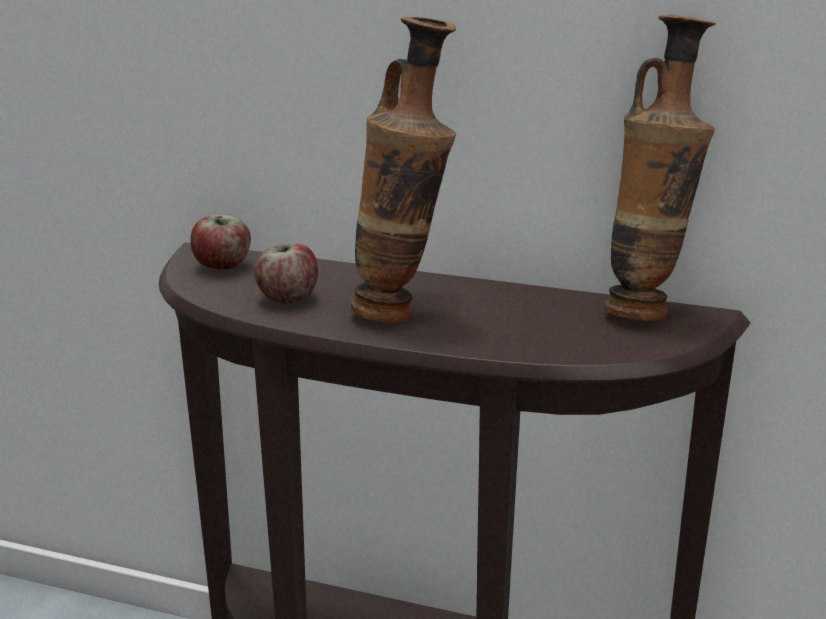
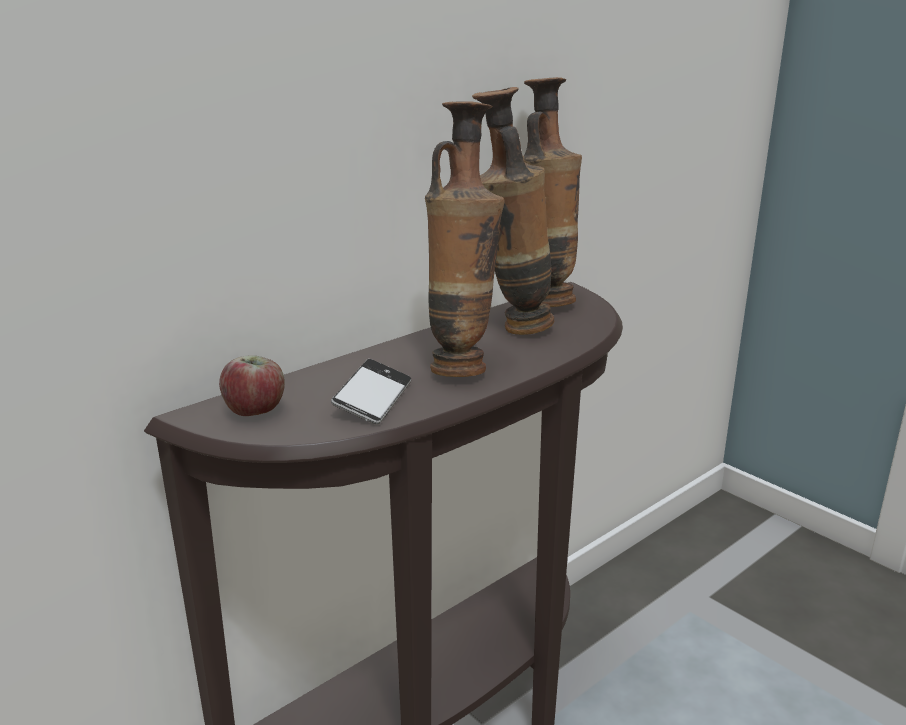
camera: 60 degrees left, 0 degrees up
apple [254,243,318,304] -> phone [331,359,411,424]
none -> vase [472,87,554,335]

